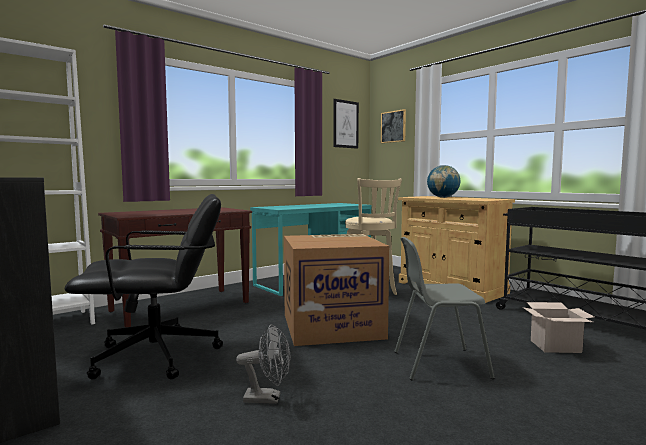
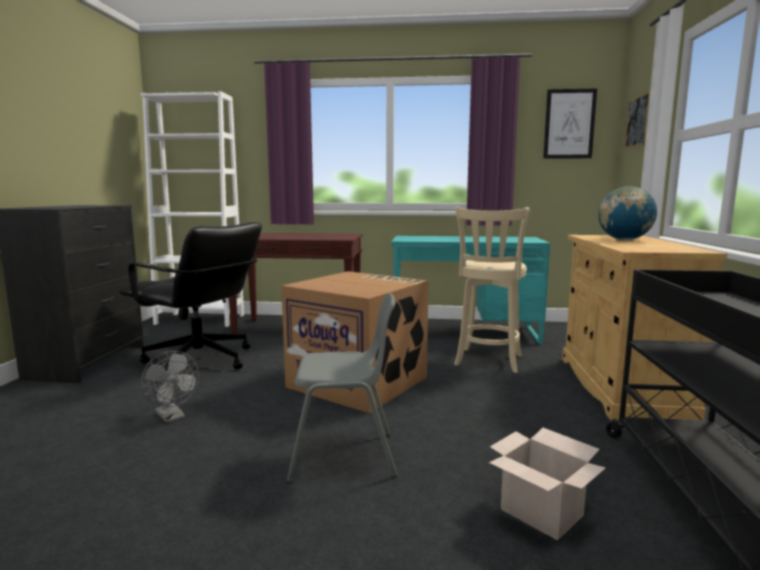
camera: 45 degrees right, 5 degrees up
grey chair [394,237,495,380] -> grey chair turned 135 degrees clockwise [287,293,397,483]

